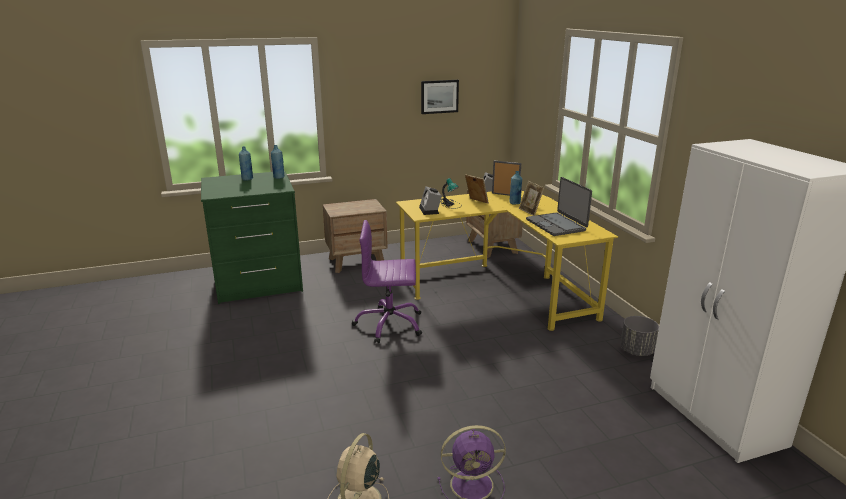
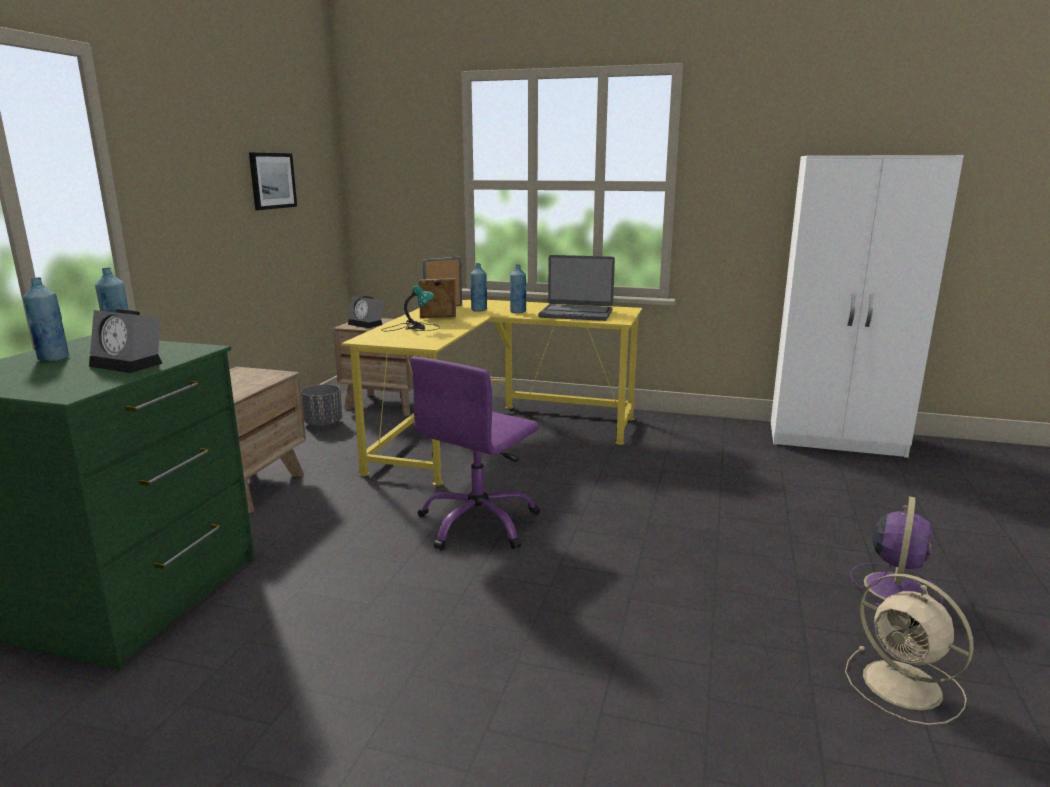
camera: 55 degrees left, 5 degrees down
alarm clock [419,186,442,215] -> alarm clock moved to [89,308,163,373]
picture frame [519,181,544,216] -> blue bottle [510,264,526,313]
grey planter [620,316,659,356] -> grey planter moved to [301,384,342,427]

